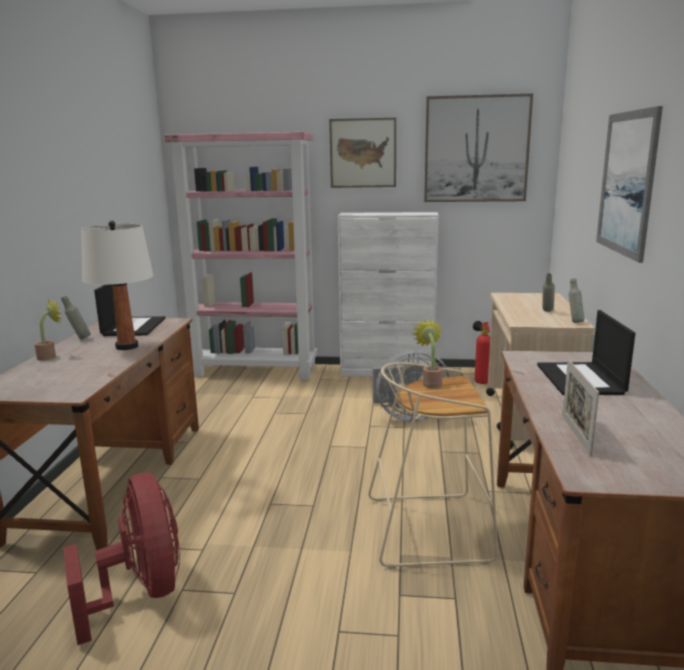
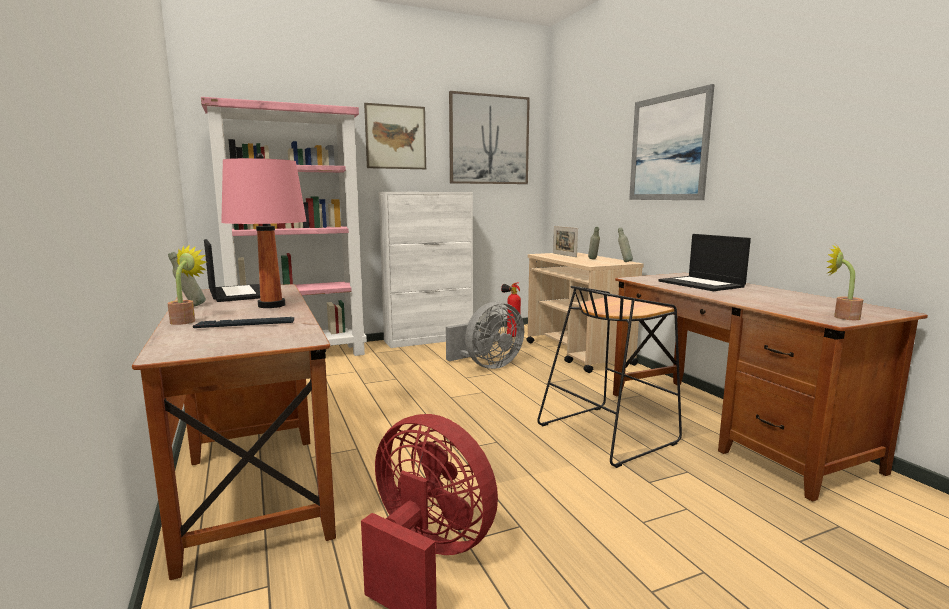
camera: 30 degrees left, 5 degrees down
white table lamp [81,221,154,350] -> pink table lamp [221,153,306,308]
beige stool [368,362,498,569] -> black stool [537,286,682,468]
potted plant [413,319,443,389] -> potted plant moved to [826,245,863,320]
picture frame [562,359,599,457] -> picture frame moved to [553,226,578,257]
none -> keyboard [193,317,294,328]

